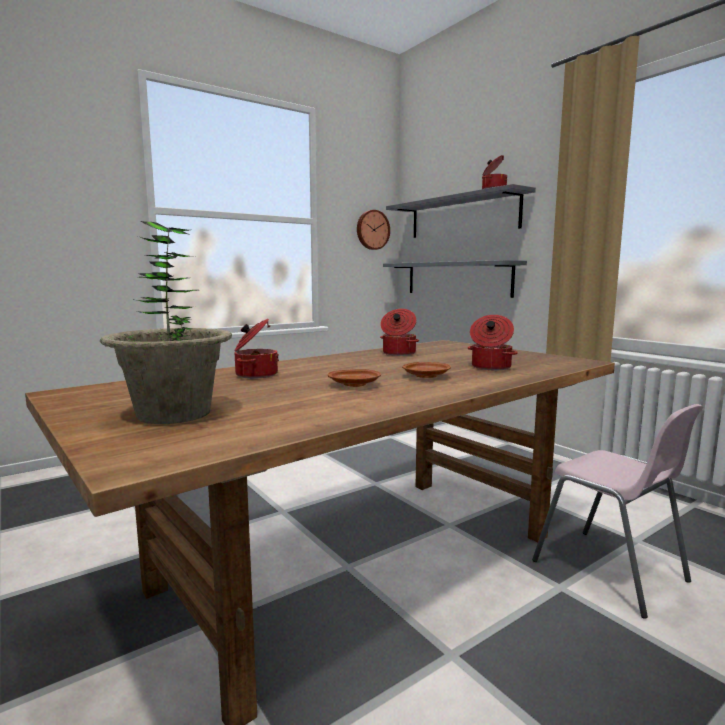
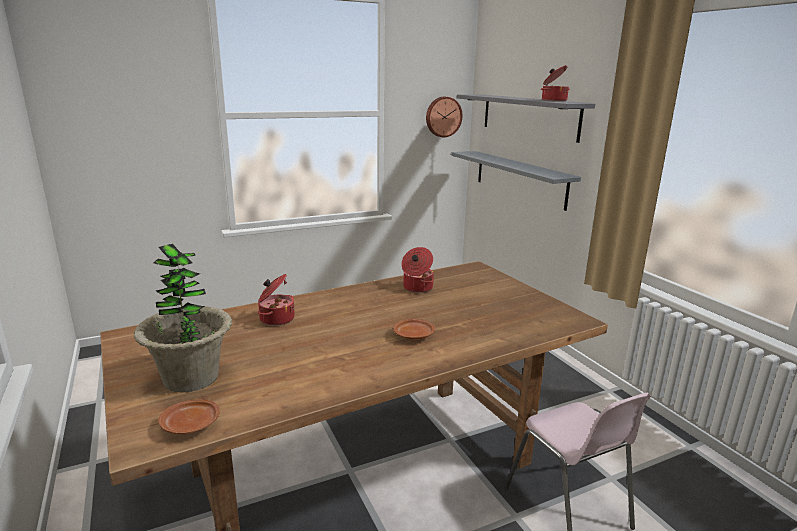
camera: 10 degrees right, 10 degrees up
brown plate [328,369,381,387] -> brown plate moved to [158,399,220,434]
cooking pot [468,315,518,370] -> none

